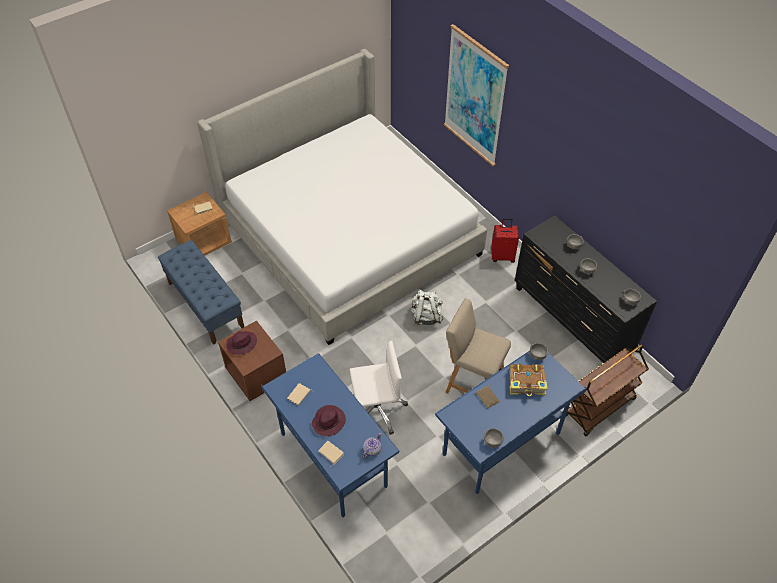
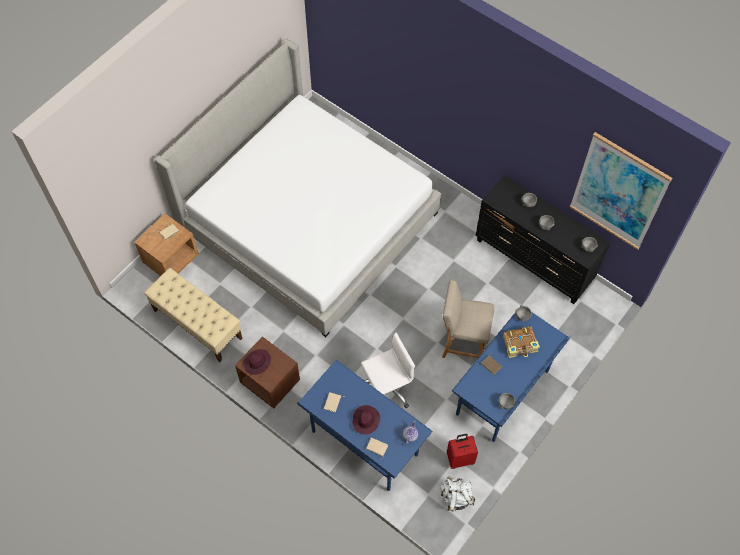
camera: 15 degrees left, 10 degrees up
blue bench [158,240,244,345] -> beige bench [144,268,243,362]
white backpack [411,289,443,325] -> white backpack moved to [440,476,475,511]
picture [444,24,509,166] -> picture moved to [570,132,672,250]
red suitcase [491,218,519,263] -> red suitcase moved to [447,434,478,469]
brown cart [566,344,649,436] -> none

